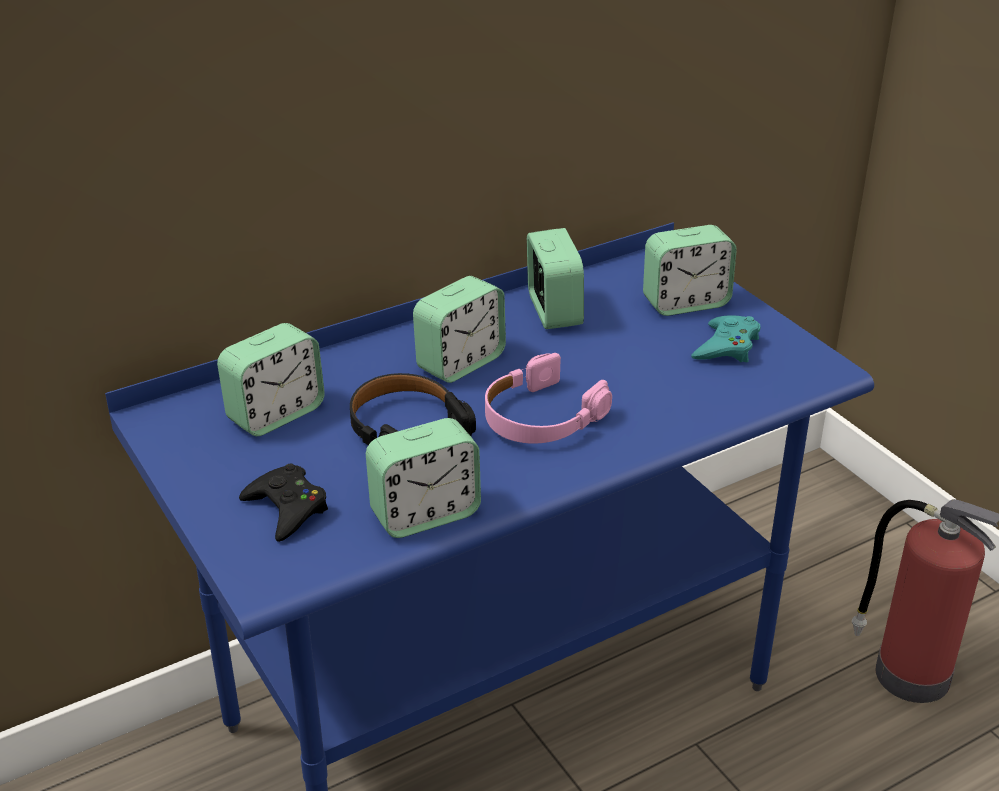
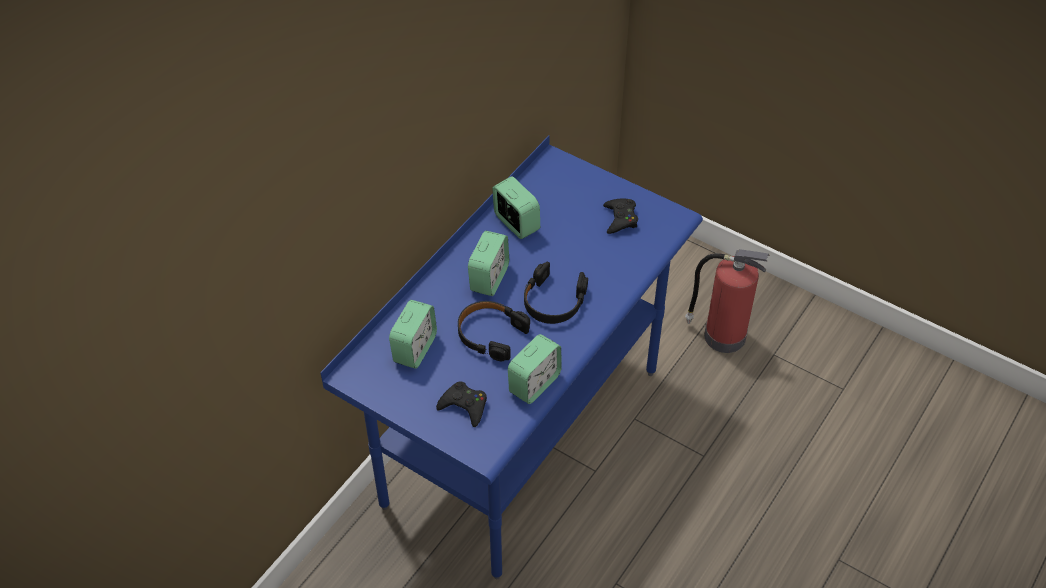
camera: 25 degrees left, 15 degrees up
pink headphones [485,353,612,443] -> black headphones [524,262,588,324]
alarm clock [643,225,737,316] -> none
turquoise game controller [691,316,761,363] -> black game controller [603,199,638,234]

